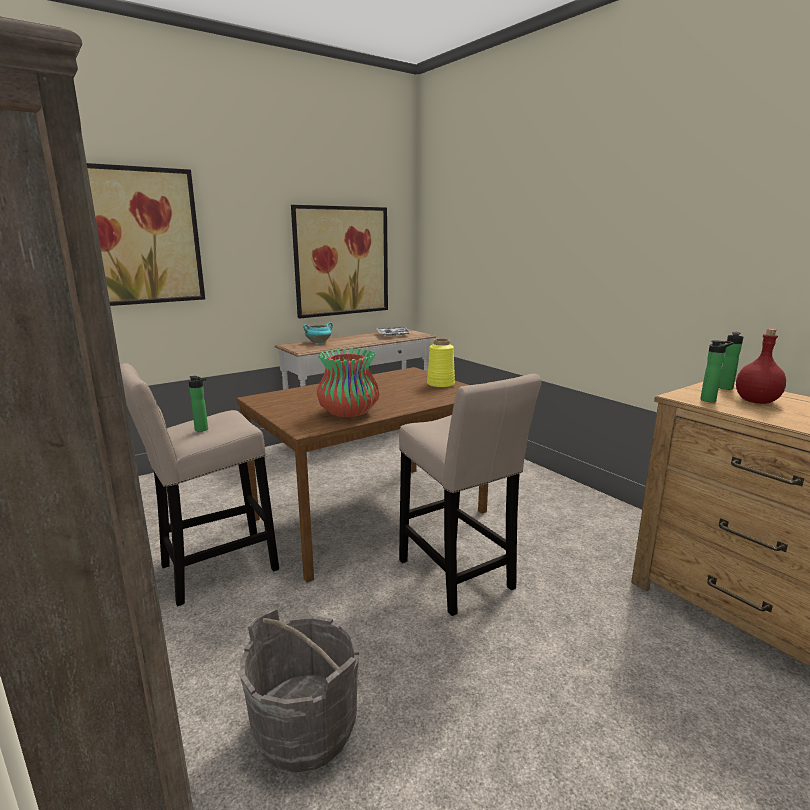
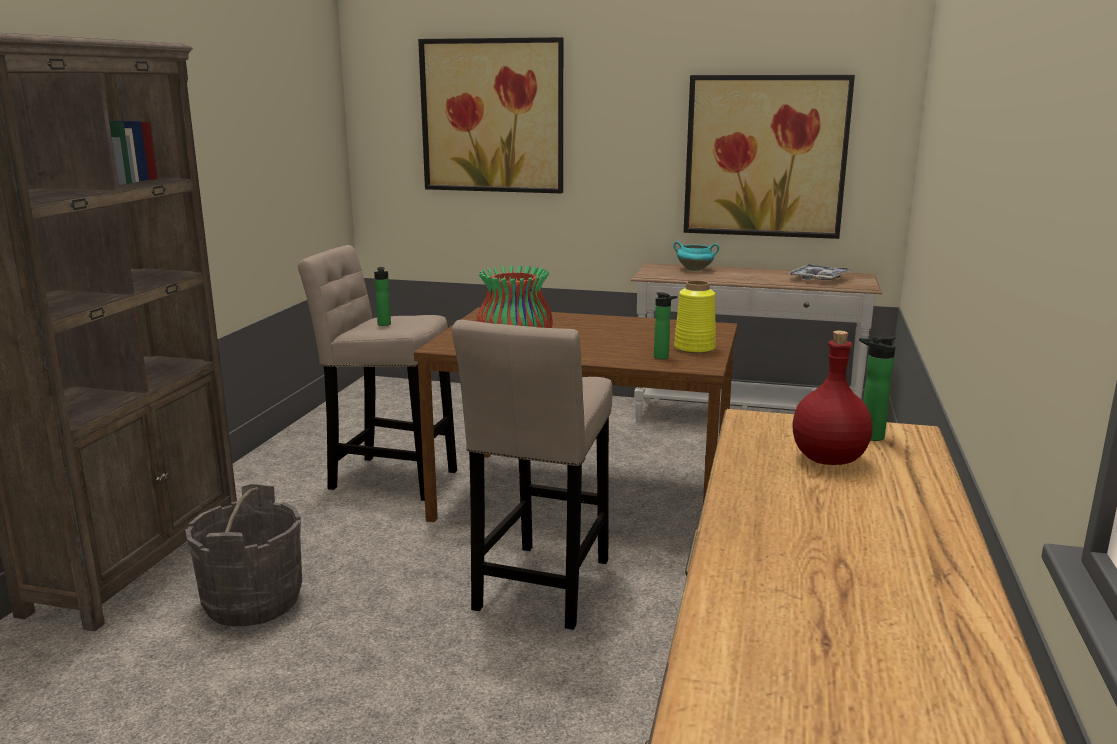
camera: 50 degrees right, 0 degrees up
bottle [700,340,733,402] -> bottle moved to [654,292,677,359]

